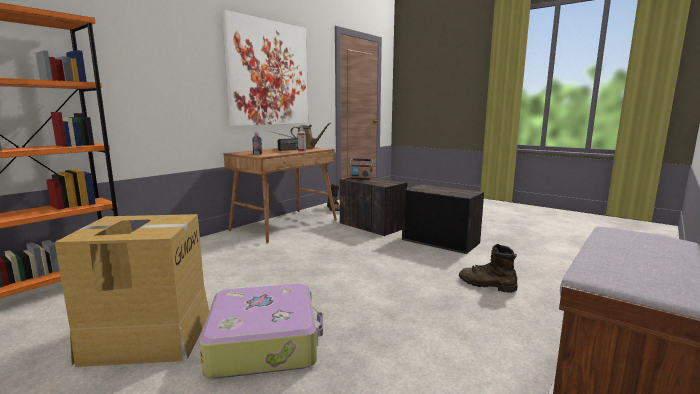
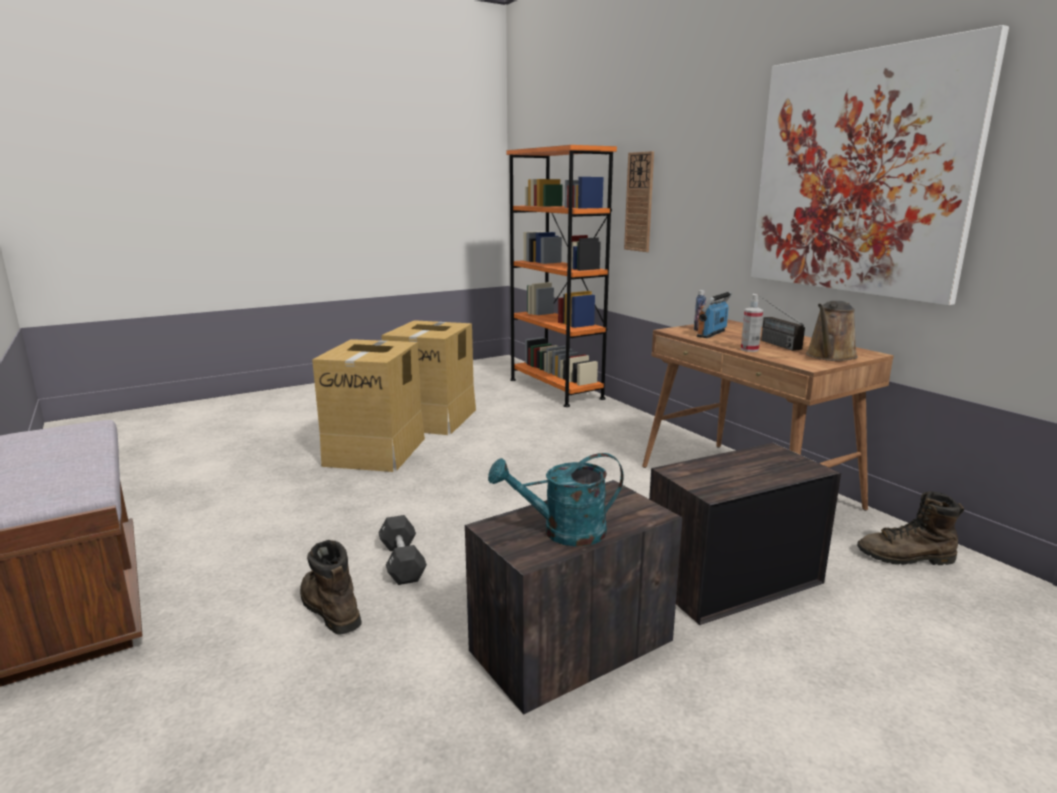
camera: 110 degrees right, 5 degrees up
suitcase [199,284,323,379] -> cardboard box [312,339,425,472]
radio [350,159,373,180] -> radio moved to [697,292,732,338]
brown boot [459,244,518,293] -> brown boot turned 90 degrees counterclockwise [300,540,361,635]
none -> black dumbbell [379,515,427,585]
none -> turquoise watering can [488,453,623,547]
none -> wall clock [624,151,654,252]

